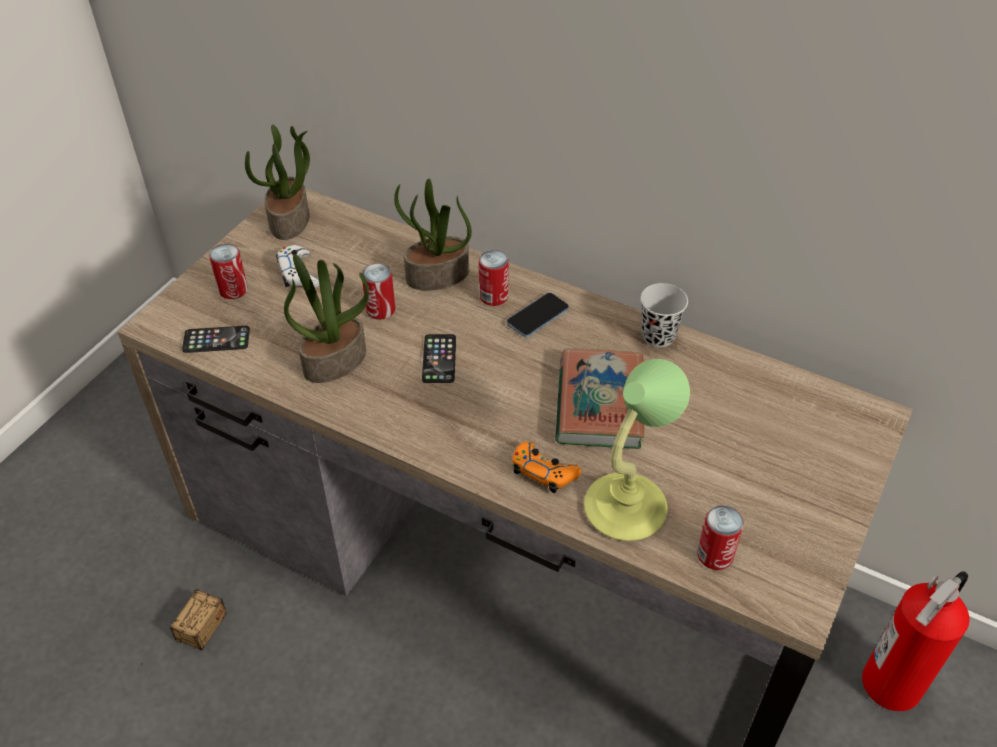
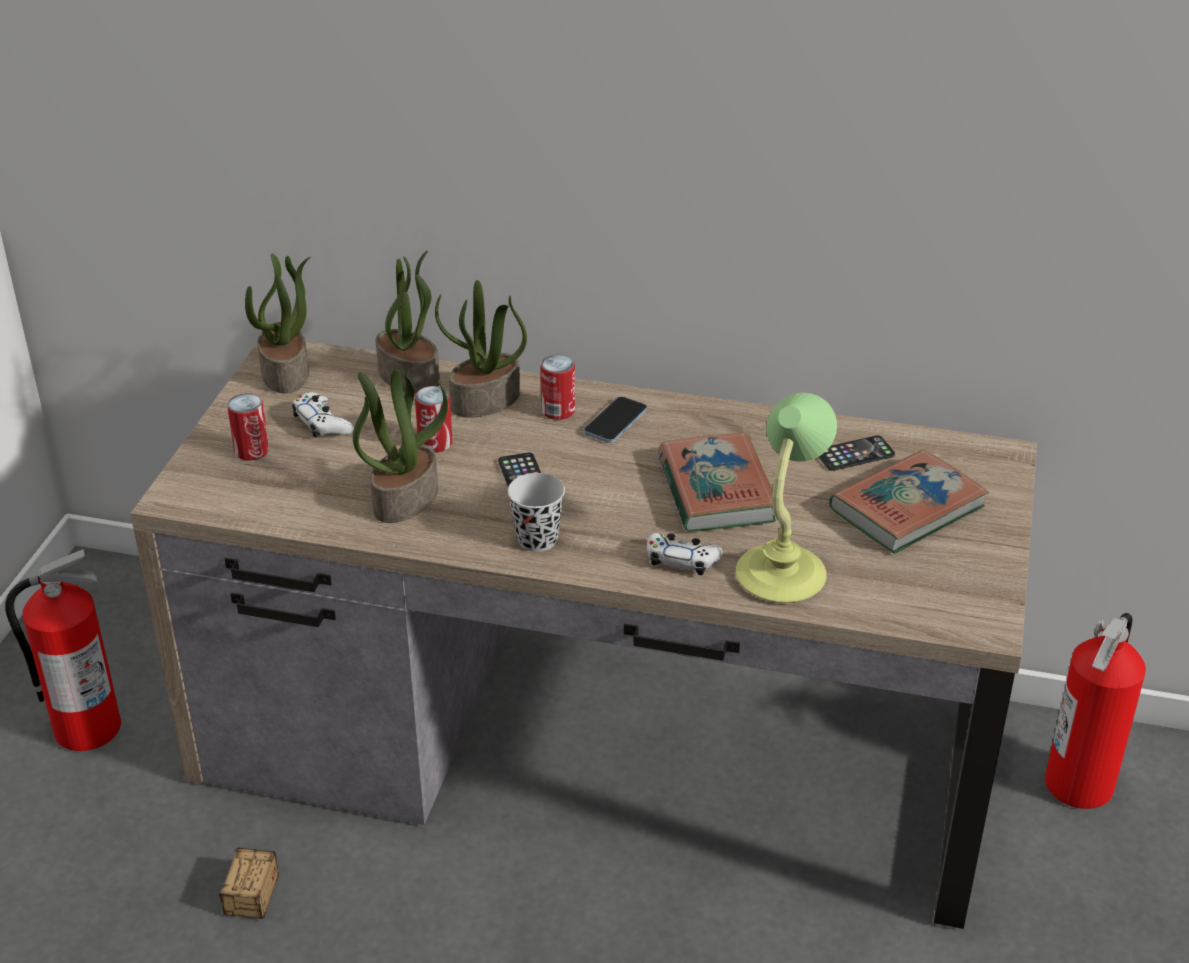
camera: 15 degrees left, 10 degrees down
phone [182,326,250,353] -> phone moved to [819,435,895,471]
orange game controller [512,442,581,493] -> white game controller [647,533,723,575]
black cup [641,283,688,347] -> black cup moved to [508,473,565,552]
can [697,505,744,570] -> none
none -> fire extinguisher [5,549,121,751]
none -> potted plant [376,250,440,394]
none -> book [829,449,989,554]

